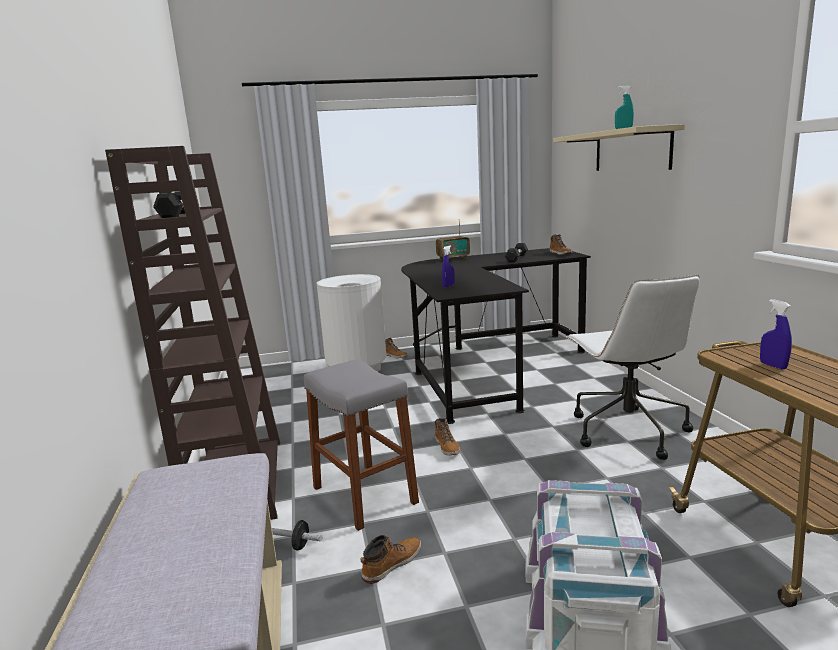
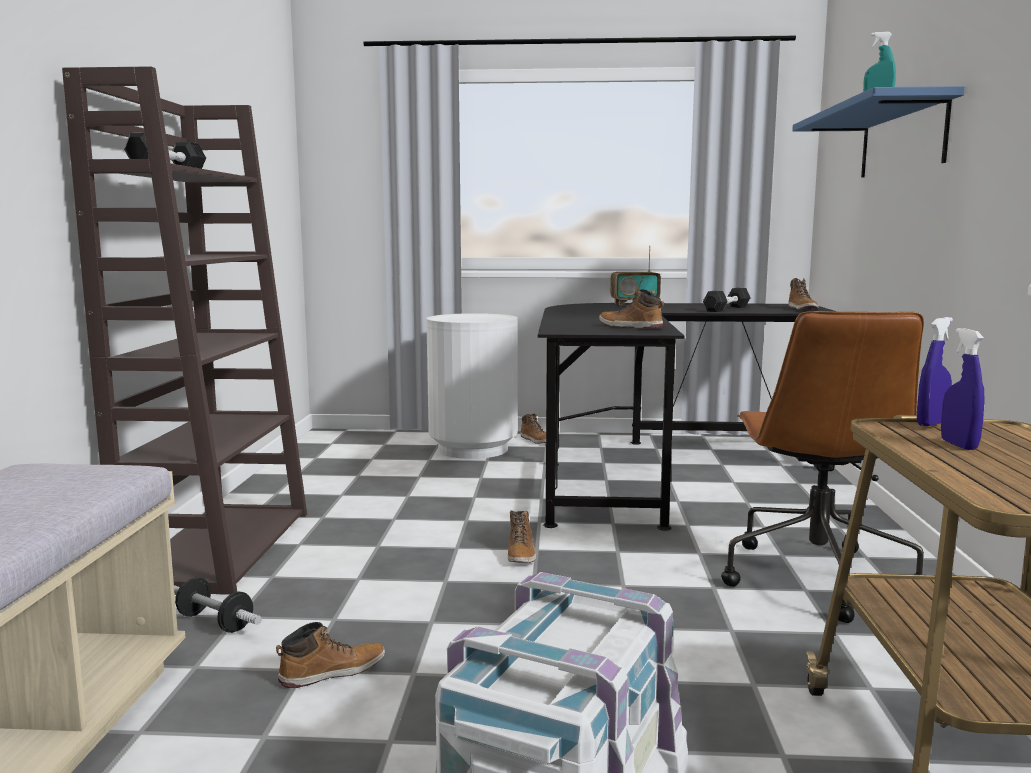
camera: 15 degrees right, 5 degrees down
grey stool [304,359,419,531] -> none
blue spray bottle [442,245,455,287] -> blue spray bottle moved to [917,317,953,426]
beige shelf [553,124,685,171] -> blue shelf [792,86,965,178]
white office chair [566,274,700,460] -> brown office chair [721,311,924,623]
none -> boot [599,289,664,329]

